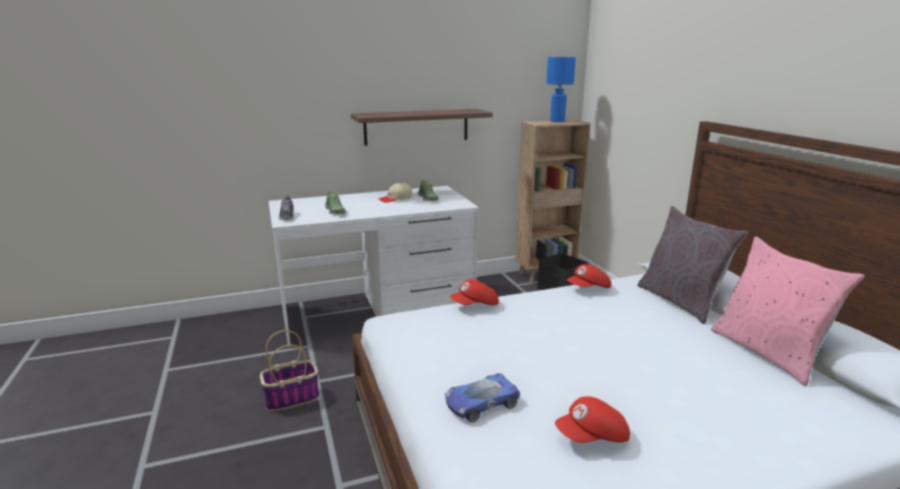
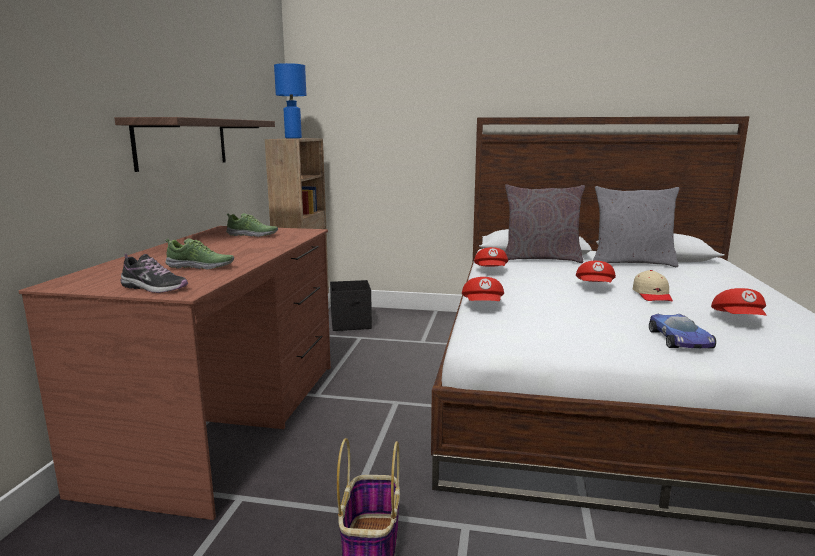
camera: 60 degrees left, 5 degrees down
white desk [268,186,479,347] -> brown desk [19,226,331,520]
beige cap [378,182,412,203] -> beige cap moved to [633,270,673,302]
pink pillow [711,237,865,386] -> grey pillow [593,186,680,267]
none -> red cap [576,261,616,283]

